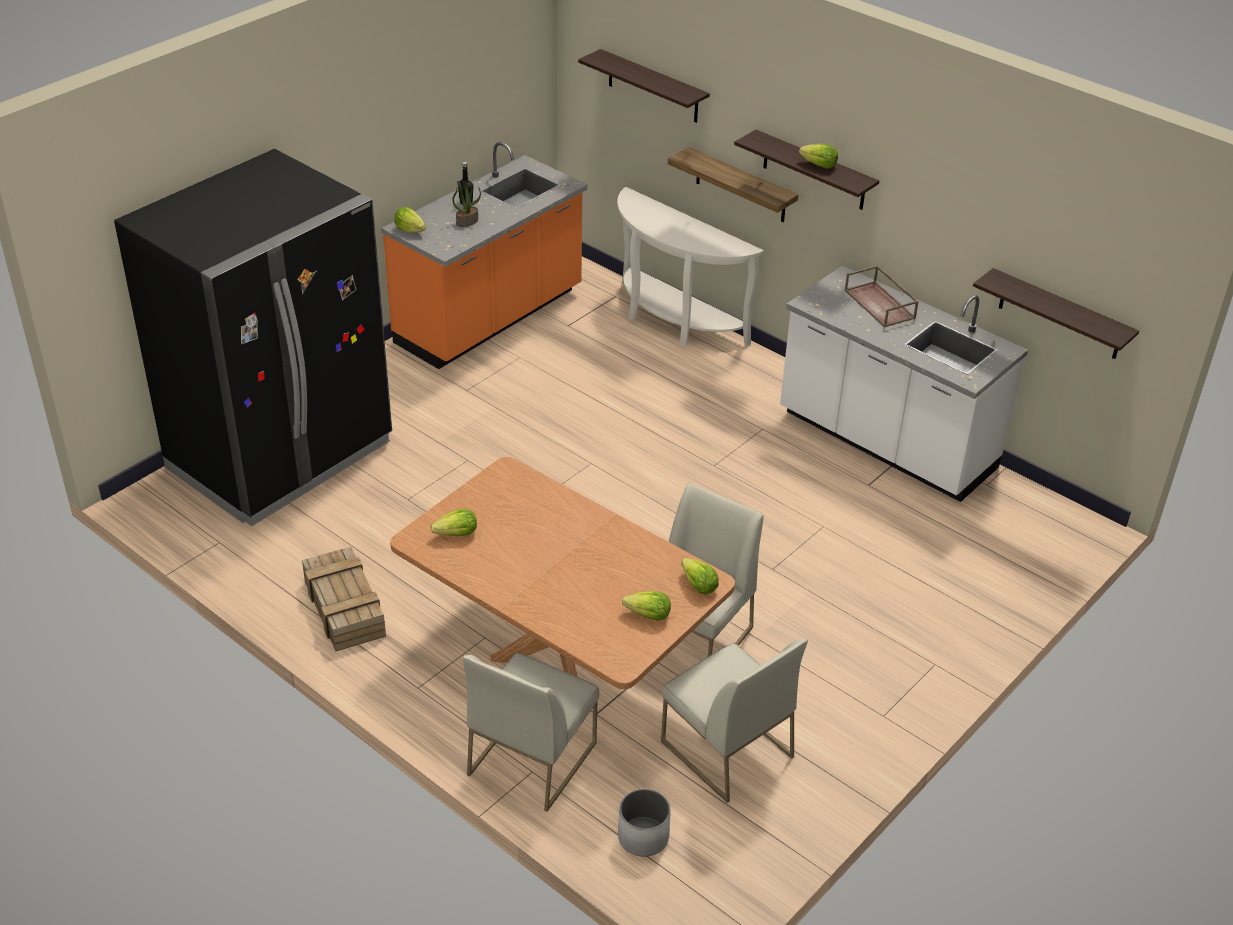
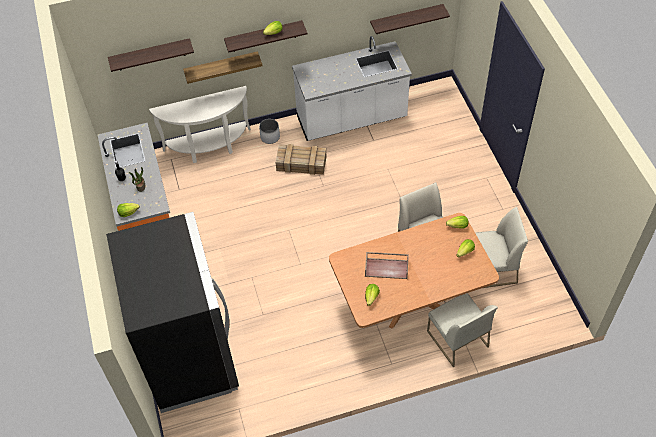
camera: 55 degrees left, 15 degrees up
crate [302,547,386,651] -> crate moved to [275,144,326,175]
white planter [618,789,671,856] -> white planter moved to [259,119,280,144]
brown tray [844,265,919,327] -> brown tray moved to [365,252,409,279]

